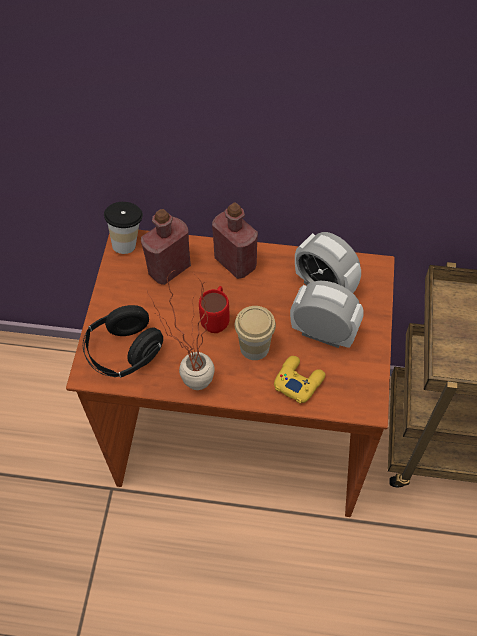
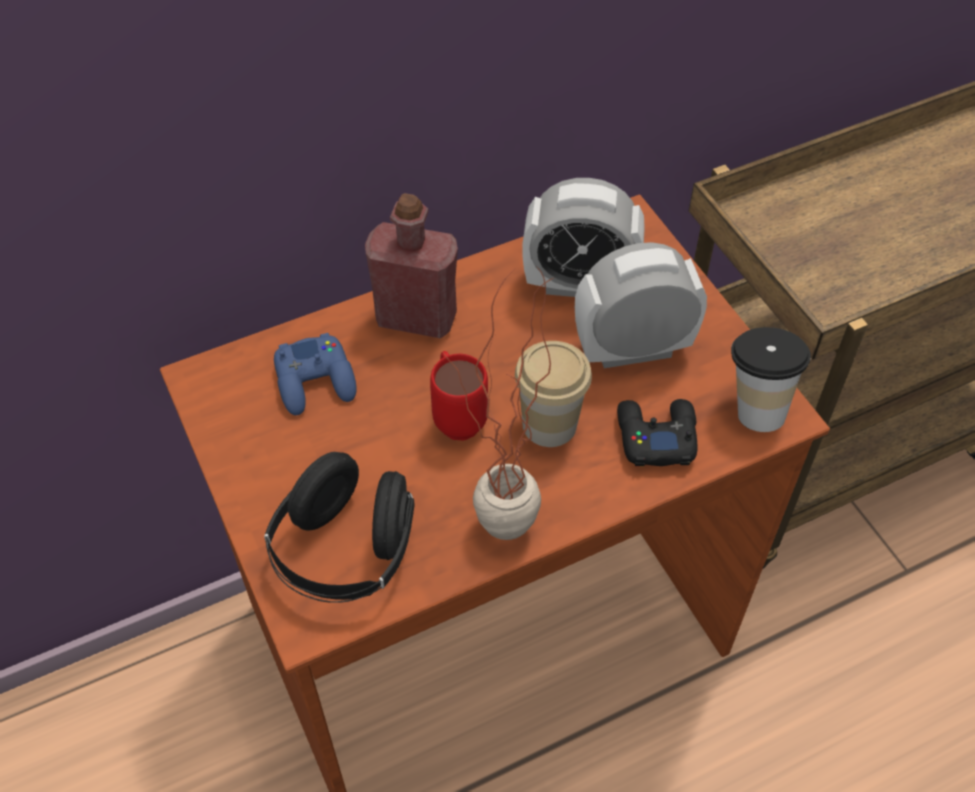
camera: 35 degrees left, 5 degrees down
cup [104,202,143,254] -> cup moved to [731,327,811,432]
red bottle [141,209,191,285] -> blue game controller [274,333,356,415]
yellow game controller [274,356,325,404] -> black game controller [617,399,698,466]

